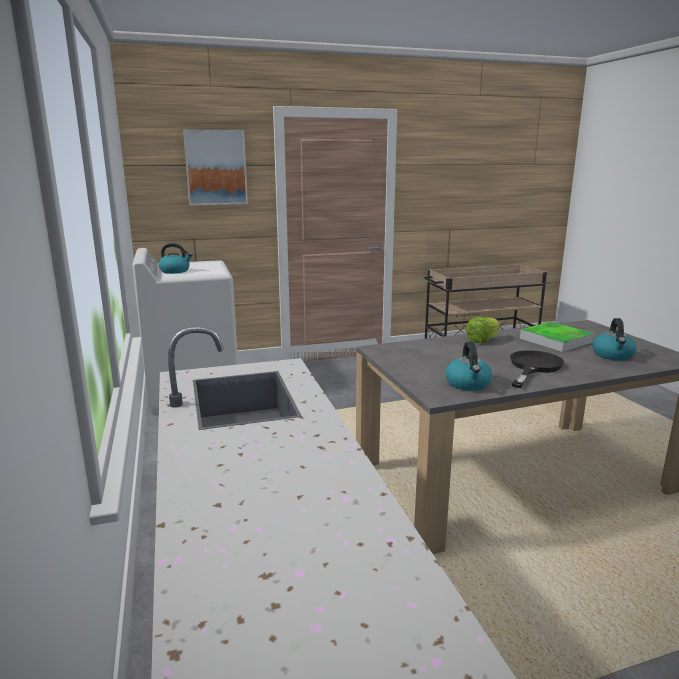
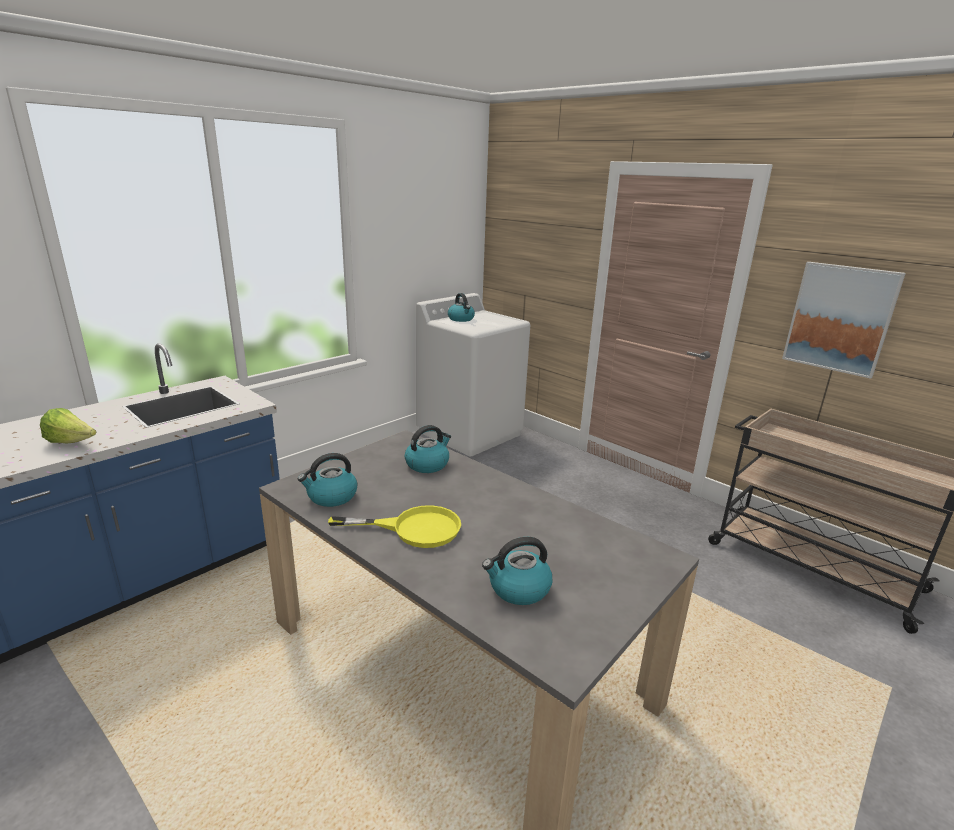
camera: 60 degrees right, 5 degrees up
picture [183,129,248,205] -> picture moved to [782,262,906,379]
lettuce [465,317,500,343] -> lettuce moved to [40,408,97,443]
black frying pan [510,350,564,388] -> yellow frying pan [328,505,461,548]
tray [520,322,594,352] -> none
none -> kettle [405,425,451,473]

